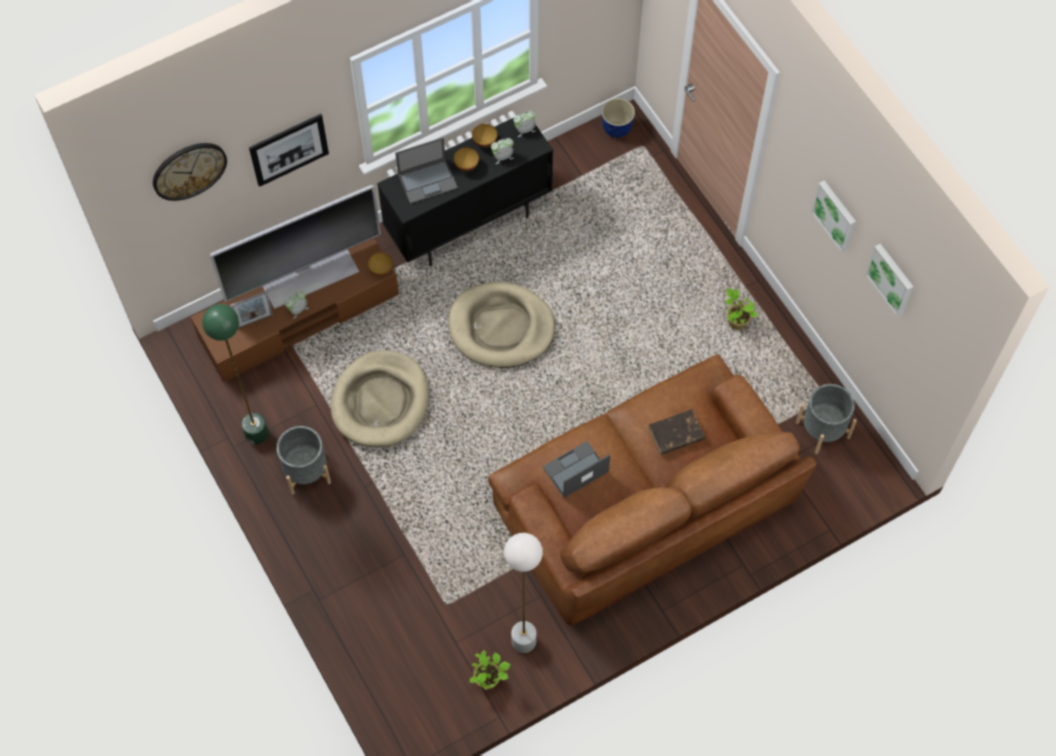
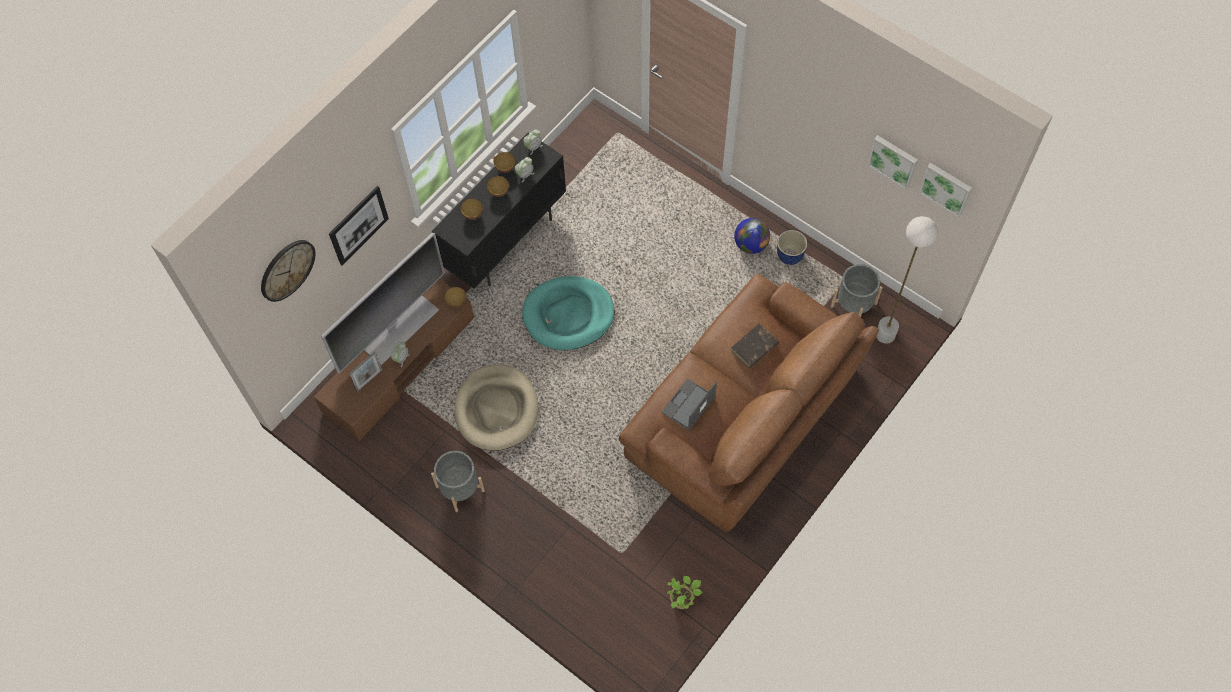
camera: 20 degrees left, 0 degrees up
green floor lamp [202,304,269,444] -> none
laptop [395,137,458,204] -> bowl [461,199,483,220]
beige dog bed [448,282,555,368] -> turquoise dog bed [522,276,614,350]
white floor lamp [504,533,543,653] -> white floor lamp moved to [876,216,938,344]
planter [602,98,635,138] -> planter moved to [777,230,807,265]
potted plant [726,288,758,330] -> globe [734,218,770,254]
picture [811,180,856,253] -> picture moved to [919,163,972,218]

